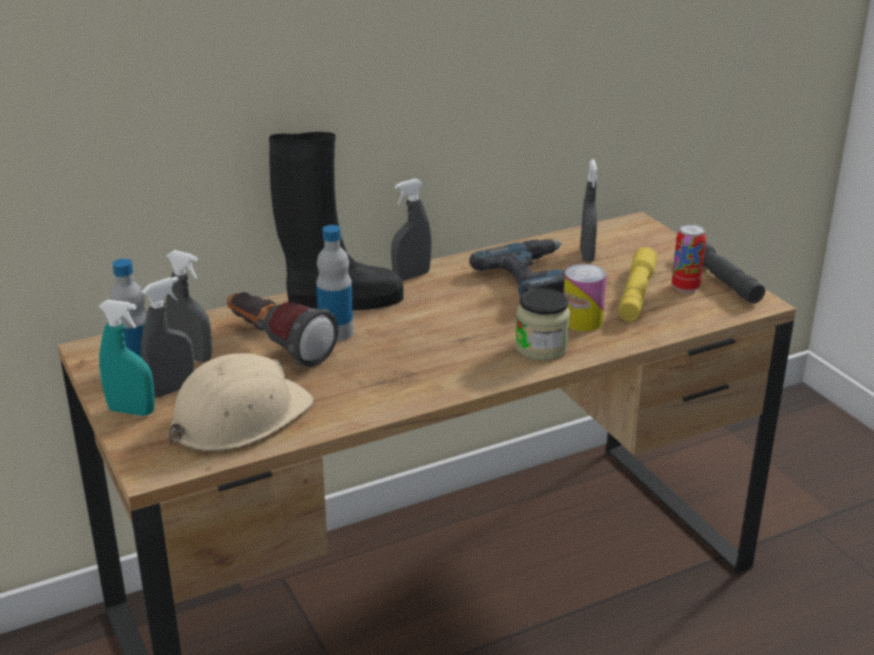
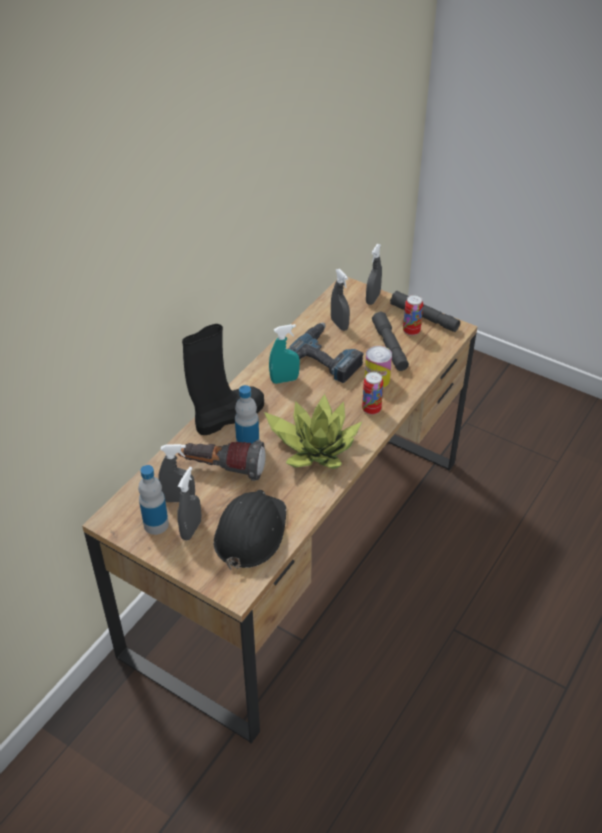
camera: 30 degrees left, 15 degrees up
turquoise spray bottle [99,300,155,416] -> turquoise spray bottle moved to [269,324,300,384]
beige hard hat [169,353,314,451] -> black hard hat [214,490,286,570]
grey spray bottle [391,179,432,281] -> grey spray bottle moved to [366,244,382,305]
jar [515,288,570,361] -> can [362,372,383,415]
yellow flashlight [618,247,657,321] -> grey flashlight [372,312,409,371]
none -> potted plant [264,394,362,469]

